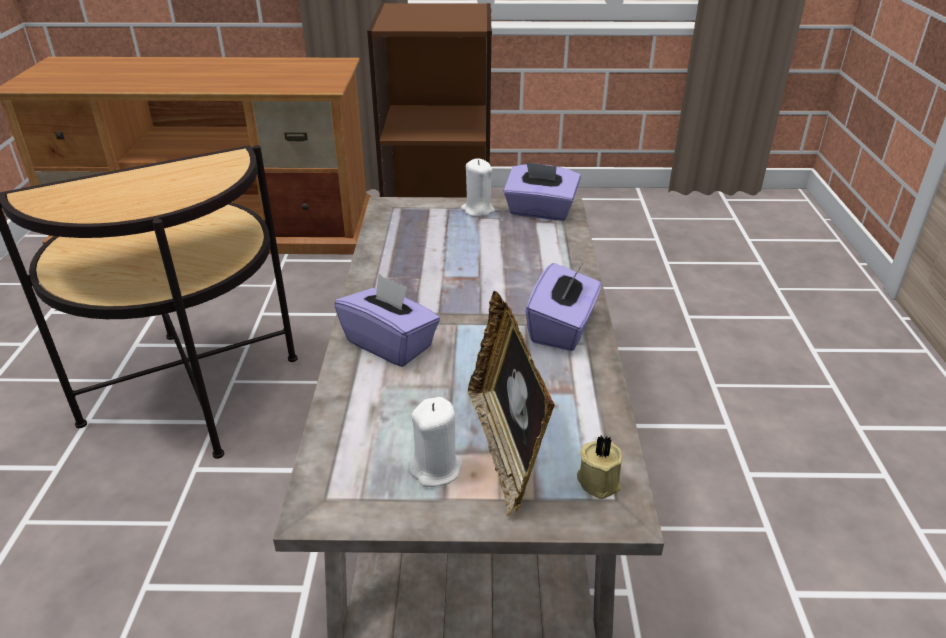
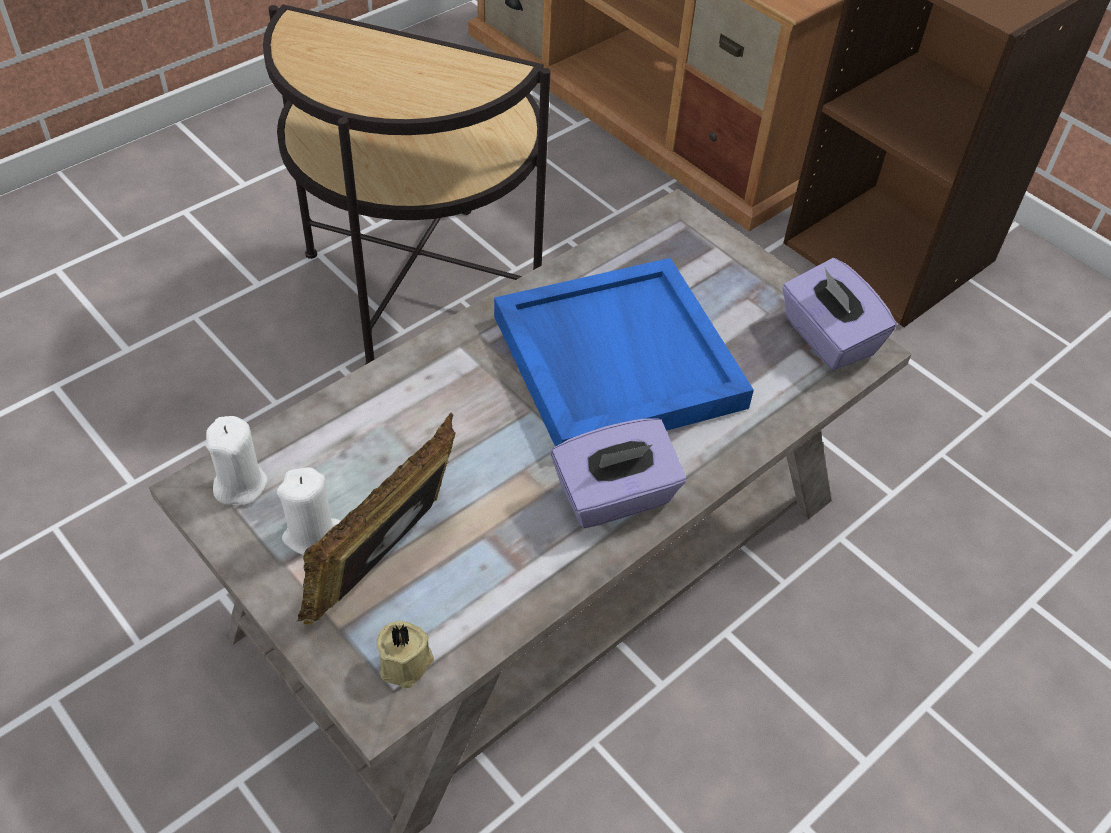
camera: 45 degrees right, 15 degrees up
purple tissue box [334,274,440,367] -> none
white candle [461,158,495,217] -> white candle moved to [206,416,267,505]
none -> blue tray [494,258,754,446]

